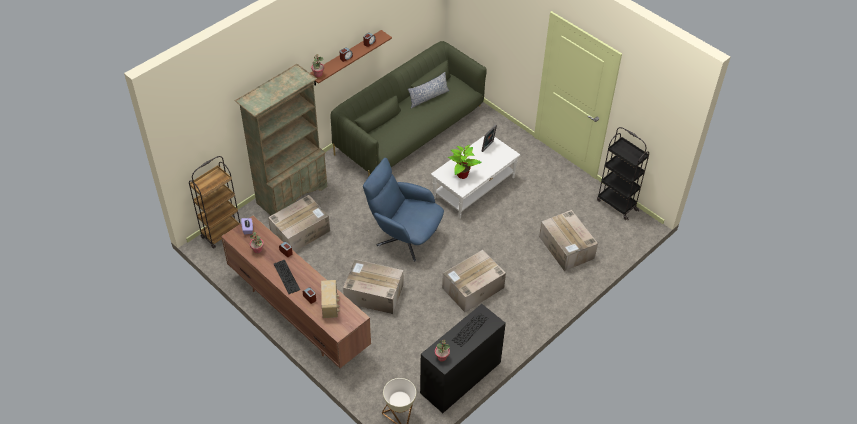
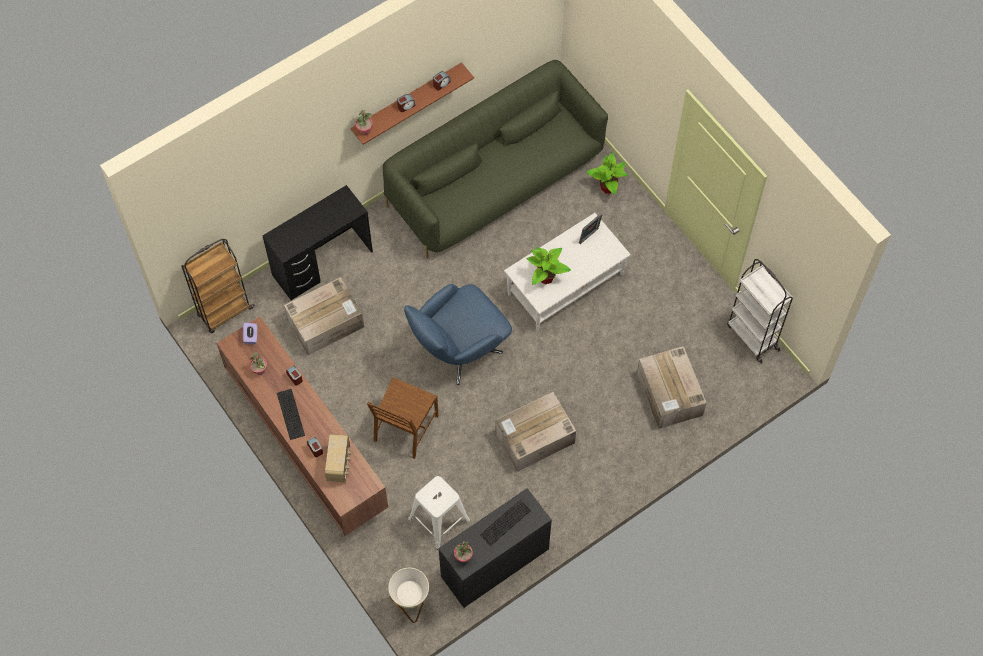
camera: 10 degrees right, 15 degrees up
green bookcase [235,64,327,215] -> black desk [263,185,373,301]
cardboard box [343,259,403,314] -> brown chair [367,377,439,459]
blue armchair [363,158,444,262] -> blue armchair turned 75 degrees counterclockwise [404,284,512,385]
pillow [408,72,450,109] -> none
black cart [597,127,649,220] -> white cart [727,259,793,364]
none -> white stool [408,476,470,549]
none -> potted plant [586,153,628,195]

